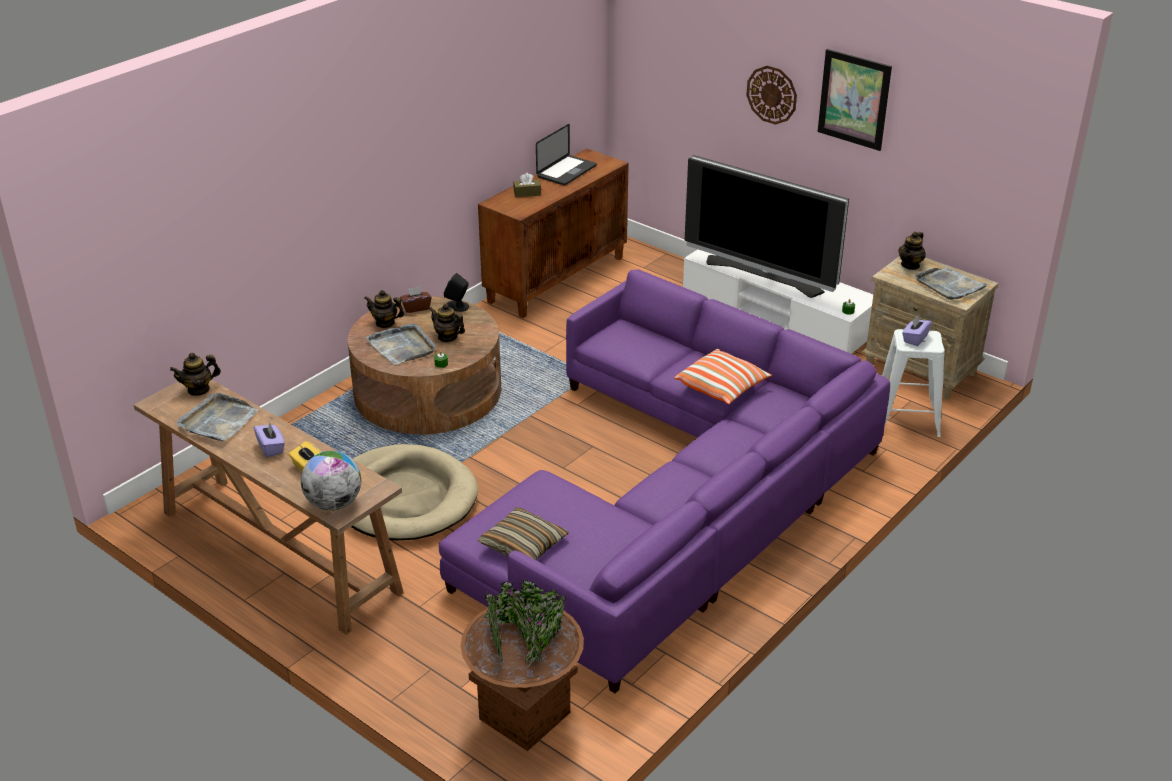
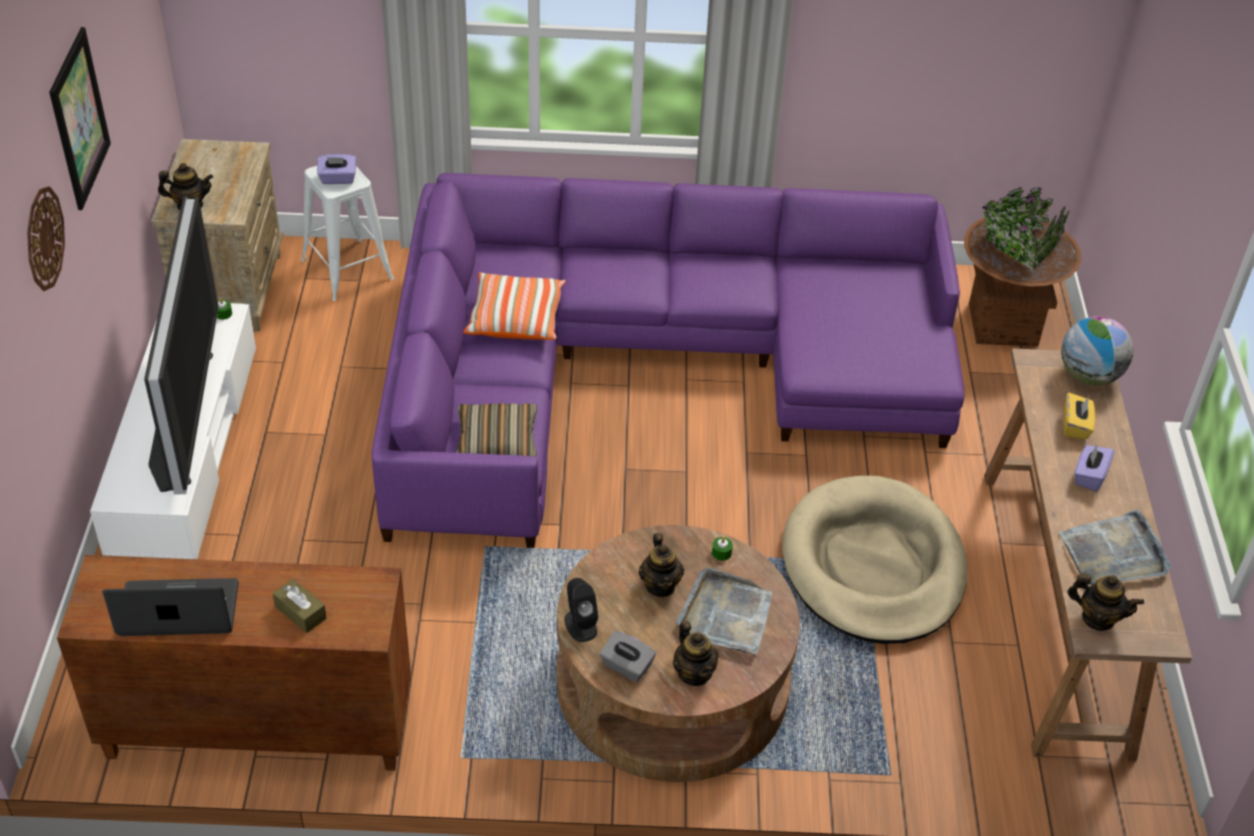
camera: 130 degrees left, 10 degrees up
brown tissue box [400,287,431,313] -> grey tissue box [600,631,656,682]
pillow [478,507,569,560] -> pillow moved to [456,403,537,457]
grey tray [915,267,990,300] -> none

